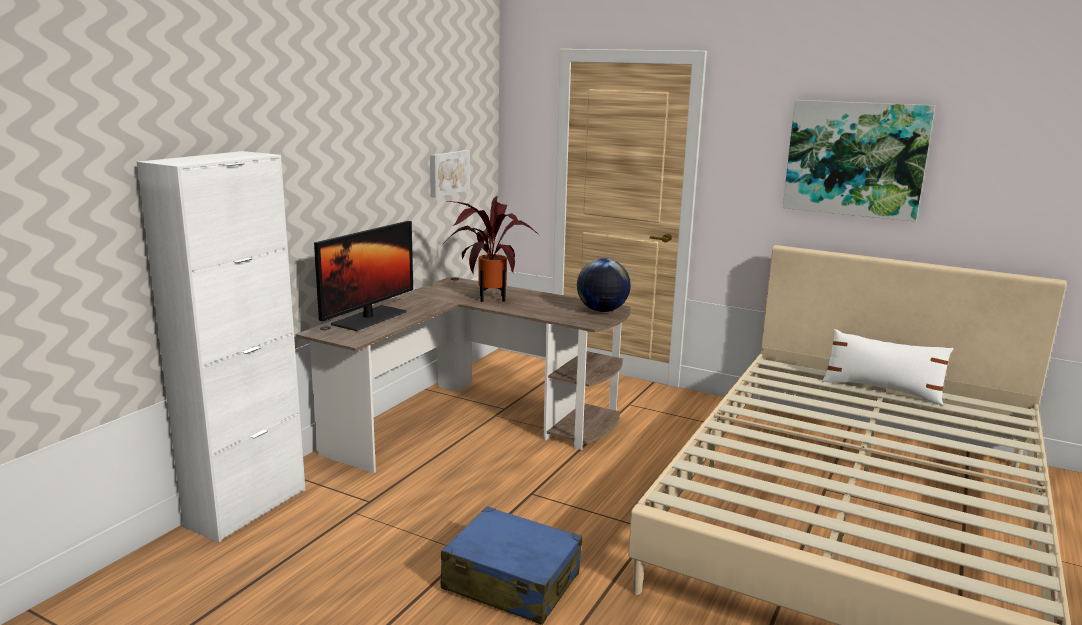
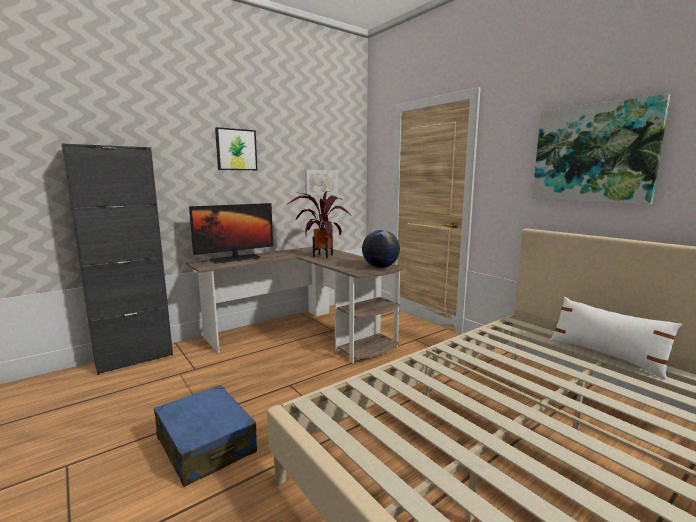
camera: 25 degrees right, 5 degrees down
white cabinet [137,151,305,542] -> black cabinet [61,144,173,375]
none -> picture [215,127,258,170]

